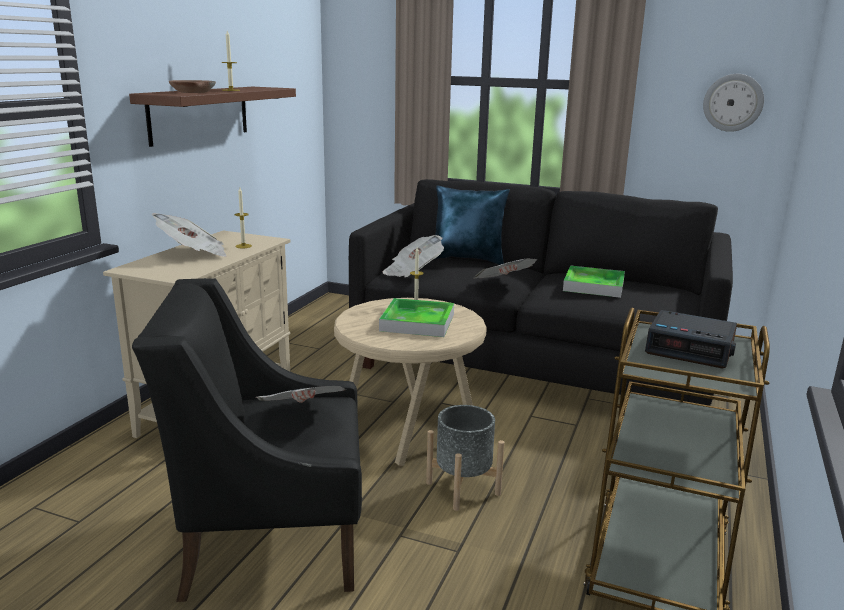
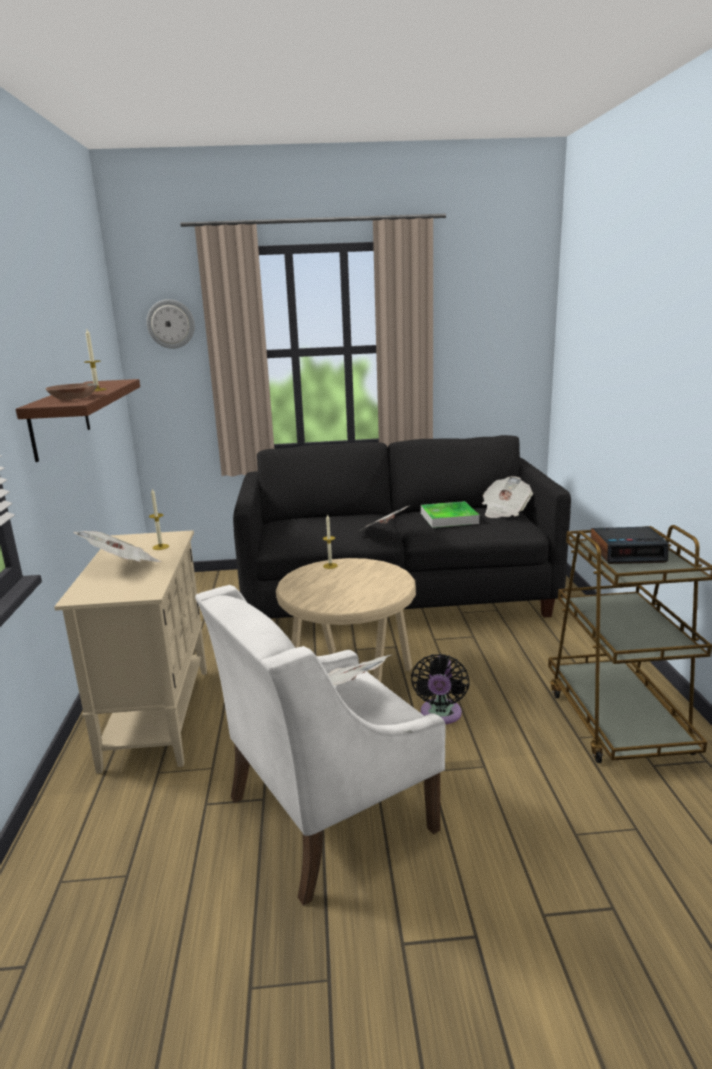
camera: 25 degrees left, 0 degrees up
black armchair [132,278,362,602] -> white armchair [195,585,446,906]
tray [379,298,454,337] -> none
newspaper [383,235,444,277] -> newspaper moved to [482,476,533,518]
grey planter [426,405,504,511] -> black fan [411,654,469,724]
blue pillow [433,186,510,265] -> none
wall clock [703,74,764,132] -> wall clock moved to [146,299,195,349]

